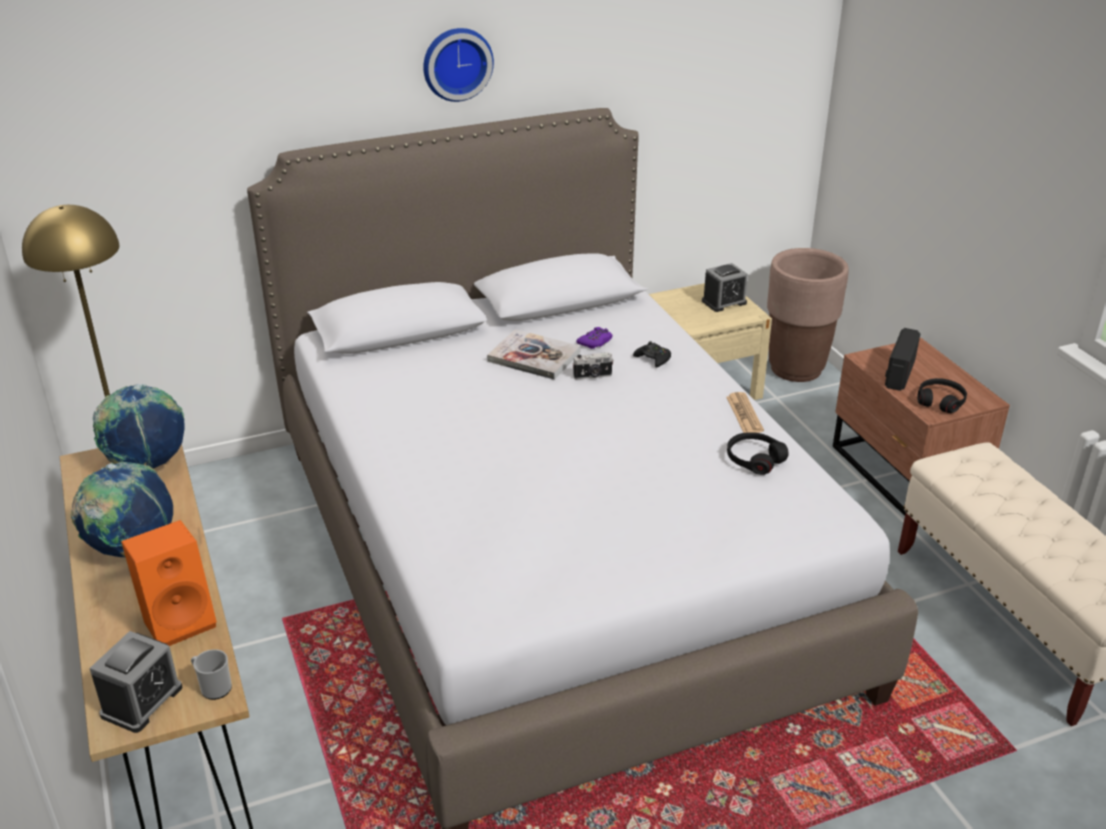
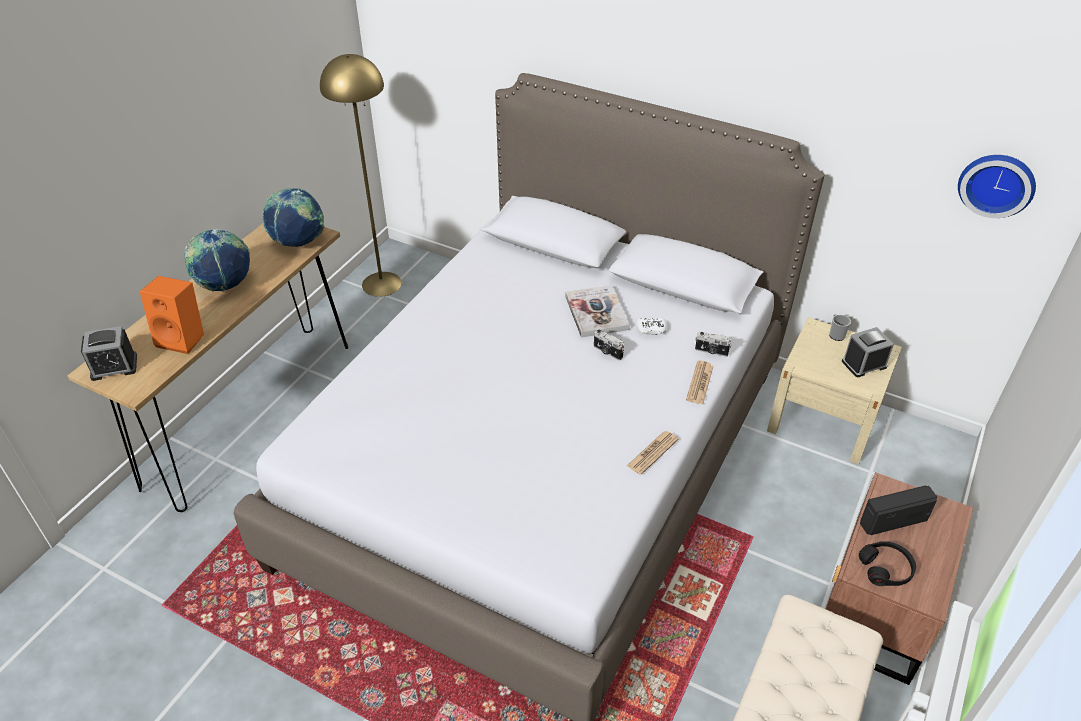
camera: 50 degrees right, 10 degrees up
mug [191,649,232,700] -> mug moved to [829,314,851,341]
wall clock [423,28,494,102] -> wall clock moved to [958,155,1036,218]
purple game controller [576,327,613,349] -> white game controller [636,318,667,335]
black game controller [633,341,671,368] -> none
alarm clock [702,263,748,312] -> alarm clock turned 135 degrees clockwise [842,327,894,377]
black headphones [727,432,789,475] -> none
brown planter [767,248,849,382] -> none
none -> newspaper [686,361,714,404]
none -> camera [695,332,732,357]

